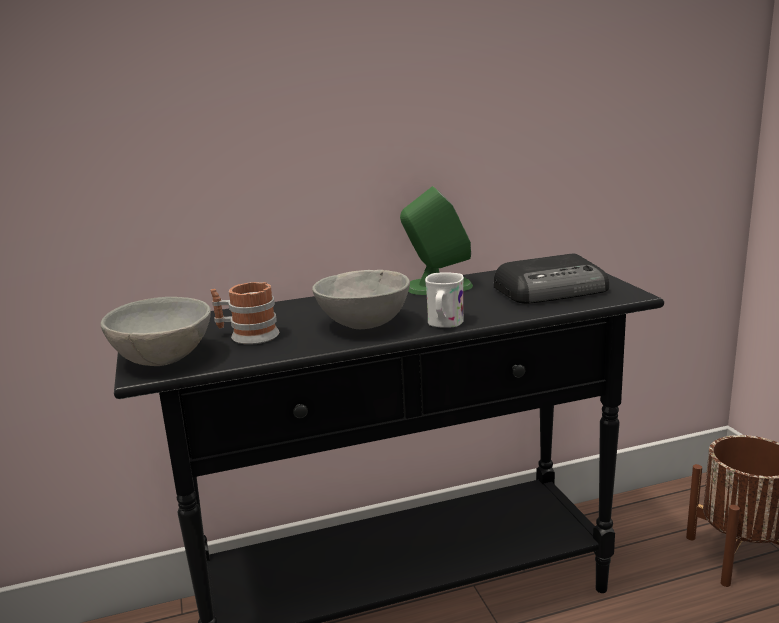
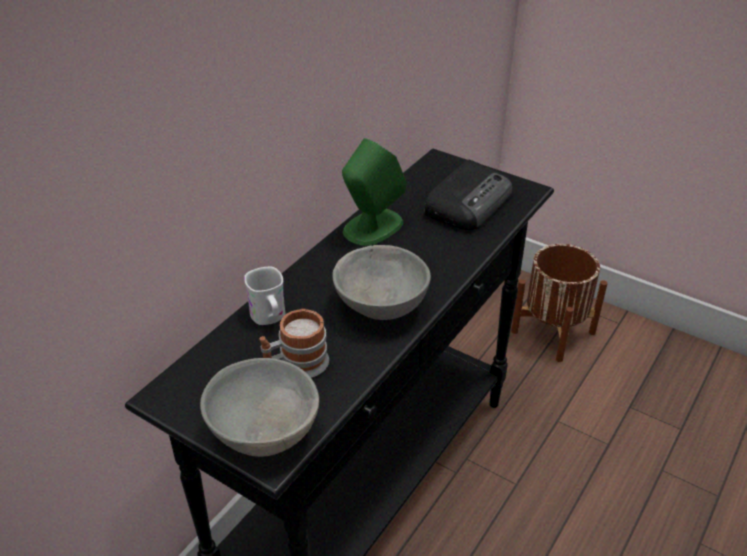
camera: 40 degrees left, 20 degrees up
white mug [425,272,464,328] -> white mug moved to [244,267,285,325]

